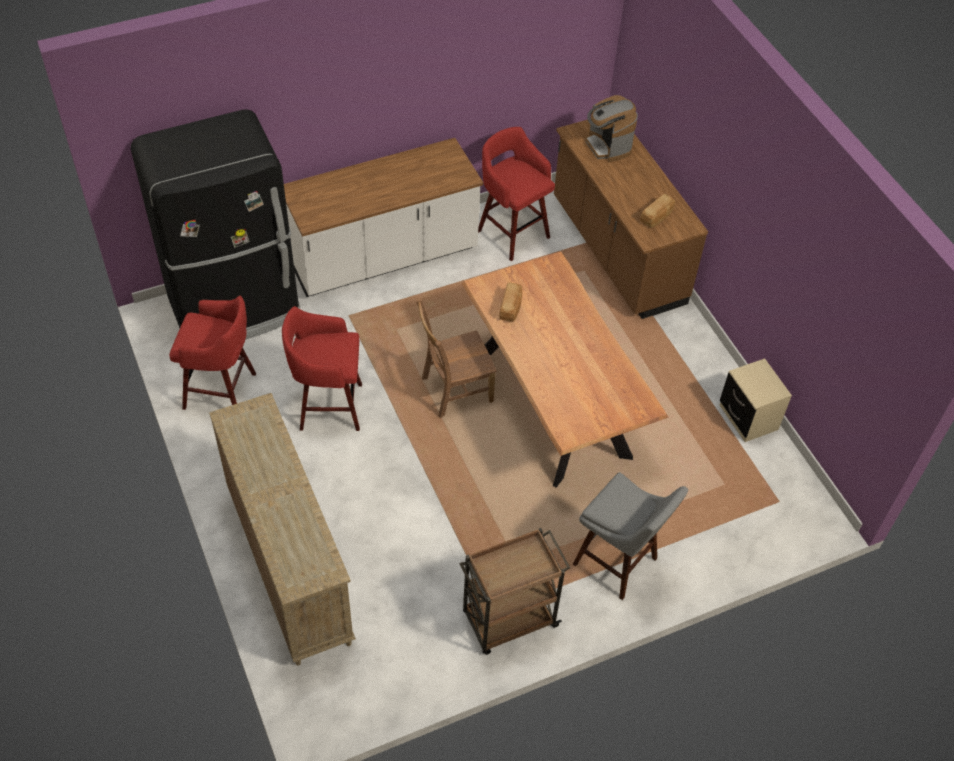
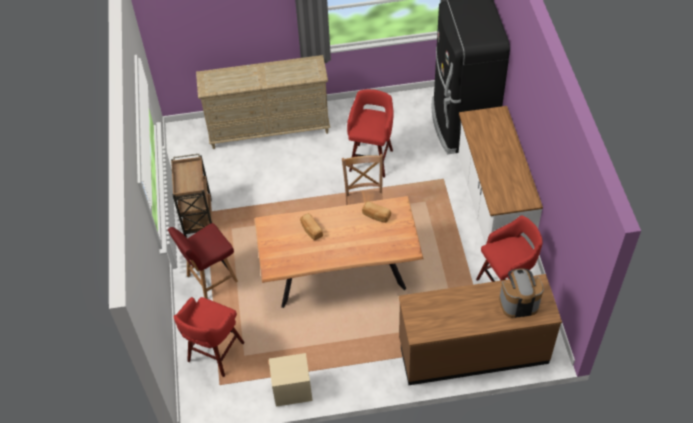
camera: 110 degrees right, 0 degrees up
red stool [169,296,256,410] -> red stool moved to [174,297,245,377]
grey stool [573,472,688,600] -> red chair [168,223,238,299]
bread [640,194,675,228] -> bread moved to [300,213,323,240]

